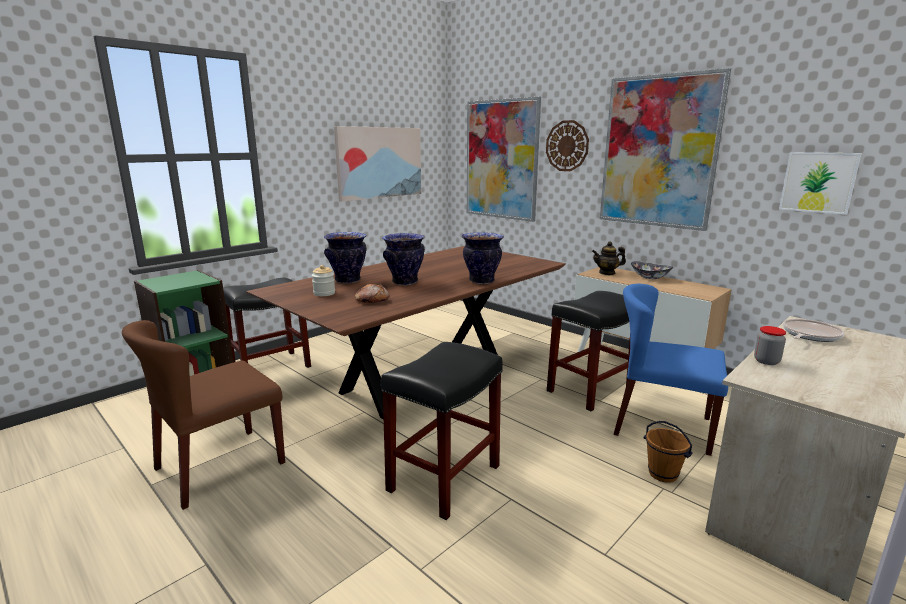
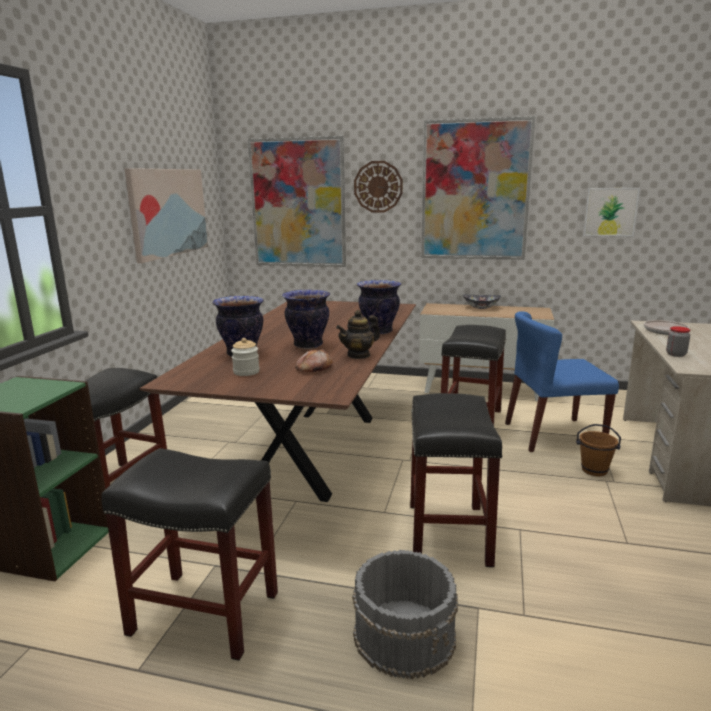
camera: 30 degrees left, 0 degrees up
brown chair [122,320,285,510] -> black stool [101,448,278,661]
teapot [592,241,626,275] -> teapot moved to [336,310,380,359]
none -> grey bucket [352,549,458,679]

